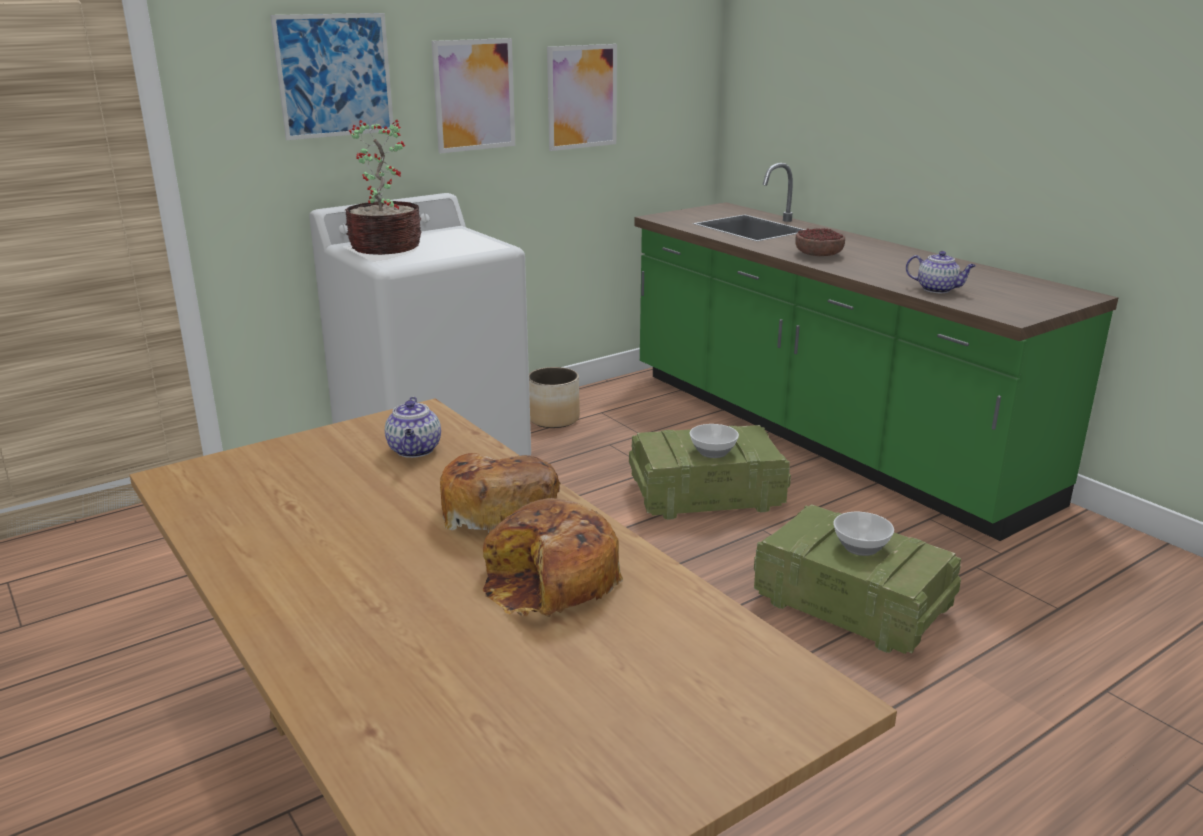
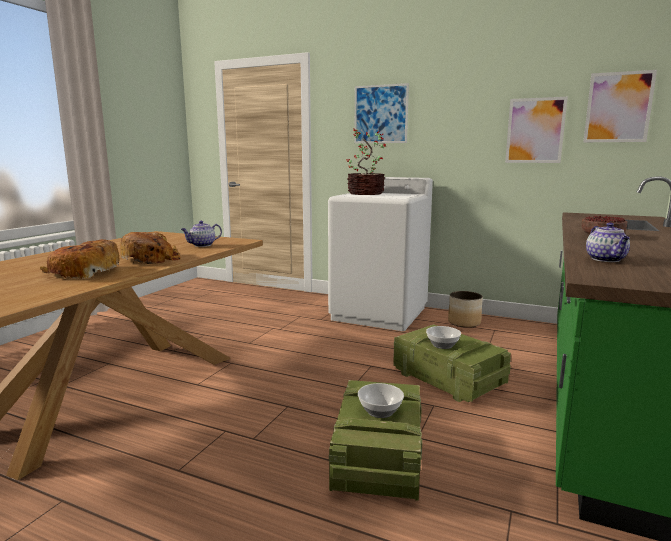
camera: 60 degrees right, 10 degrees down
picture [431,38,515,153] -> picture moved to [583,70,657,142]

